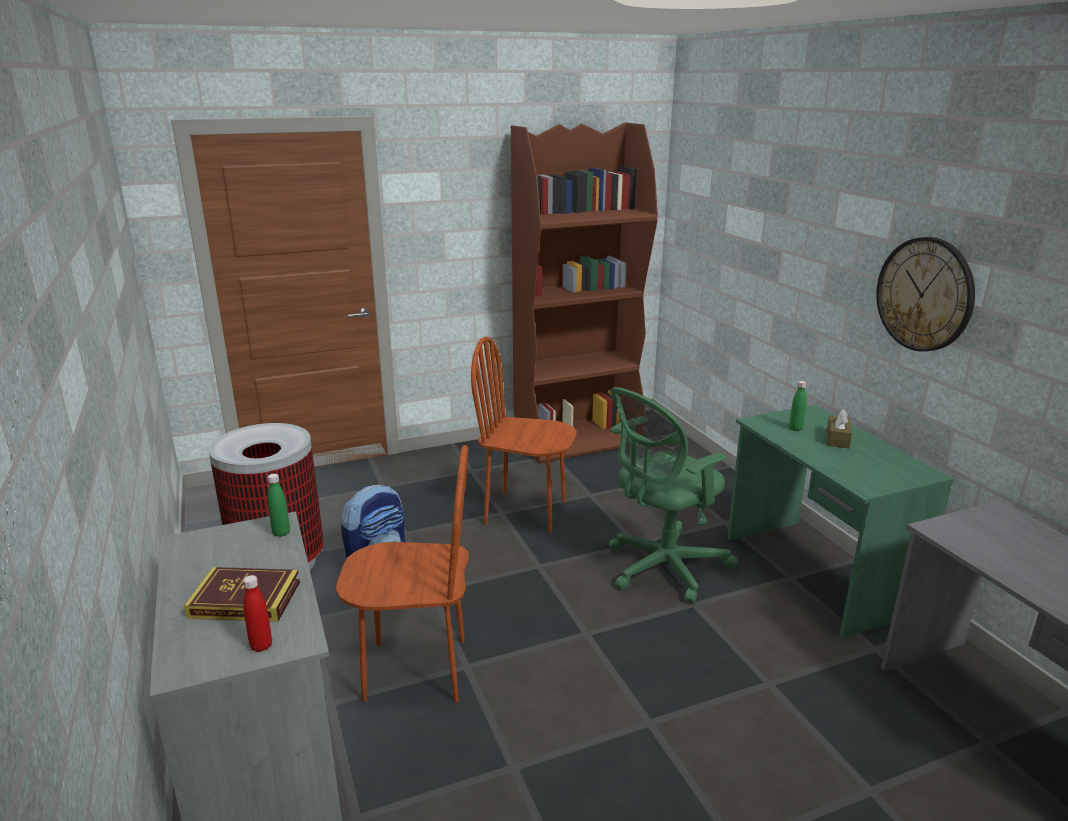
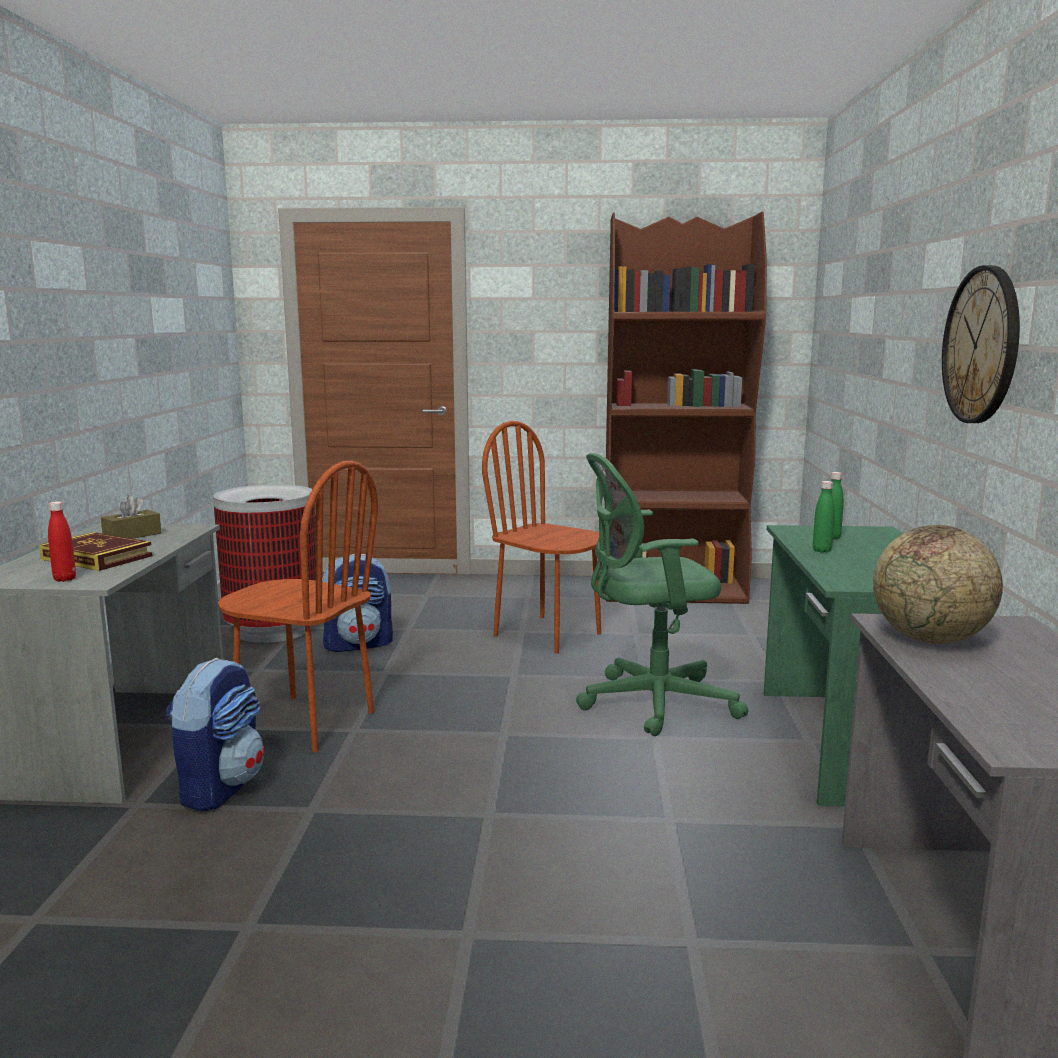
camera: 25 degrees right, 10 degrees down
green bottle [268,474,290,537] -> green bottle moved to [813,481,835,553]
brown tissue box [827,409,852,449] -> brown tissue box moved to [101,495,161,539]
none -> backpack [165,658,264,812]
none -> globe [873,525,1003,644]

